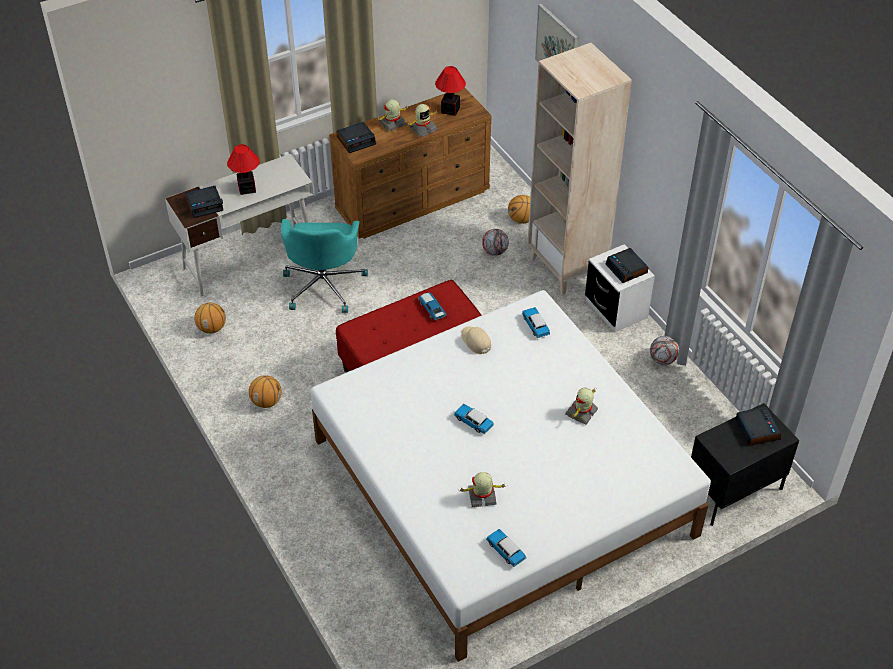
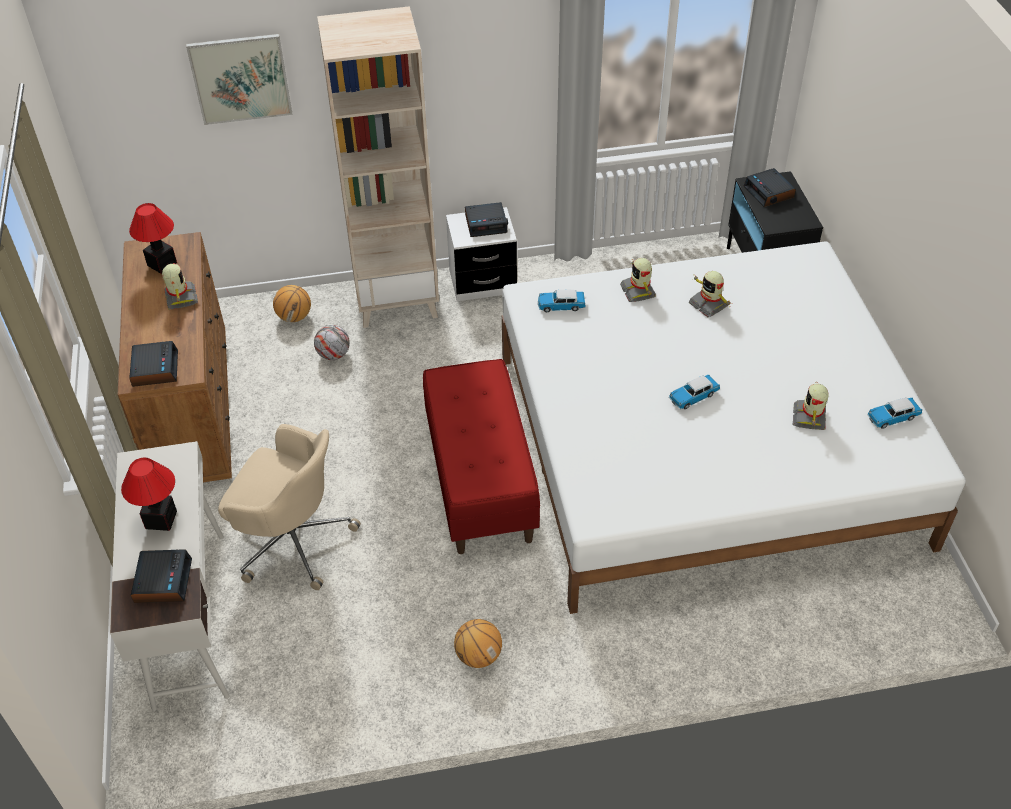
camera: 70 degrees left, 0 degrees up
basketball [194,303,226,333] -> none
turquoise office chair [281,219,368,313] -> beige office chair [218,424,361,590]
toy robot [377,99,408,132] -> toy robot moved to [620,258,656,302]
toy car [418,293,447,320] -> none
beige cap [461,326,491,354] -> none
football [650,336,679,365] -> none
alarm clock [736,407,781,446] -> alarm clock turned 120 degrees counterclockwise [744,168,796,207]

